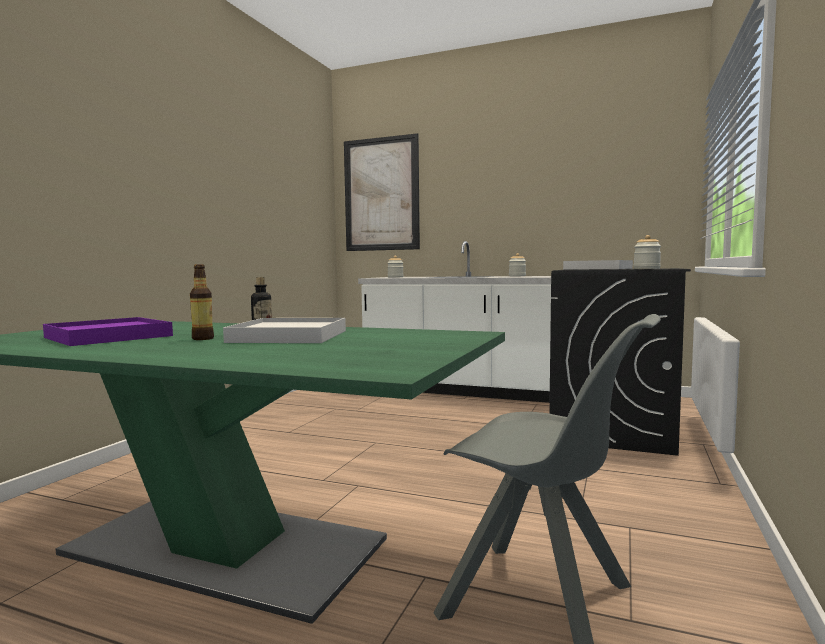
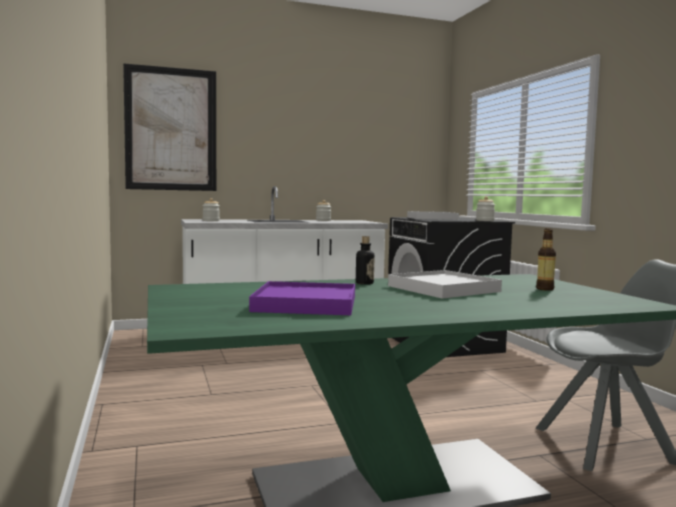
camera: 40 degrees left, 0 degrees up
bottle [190,264,214,340] -> bottle moved to [536,228,556,291]

